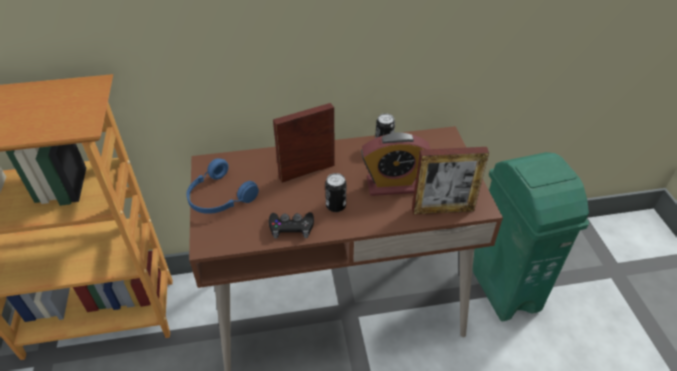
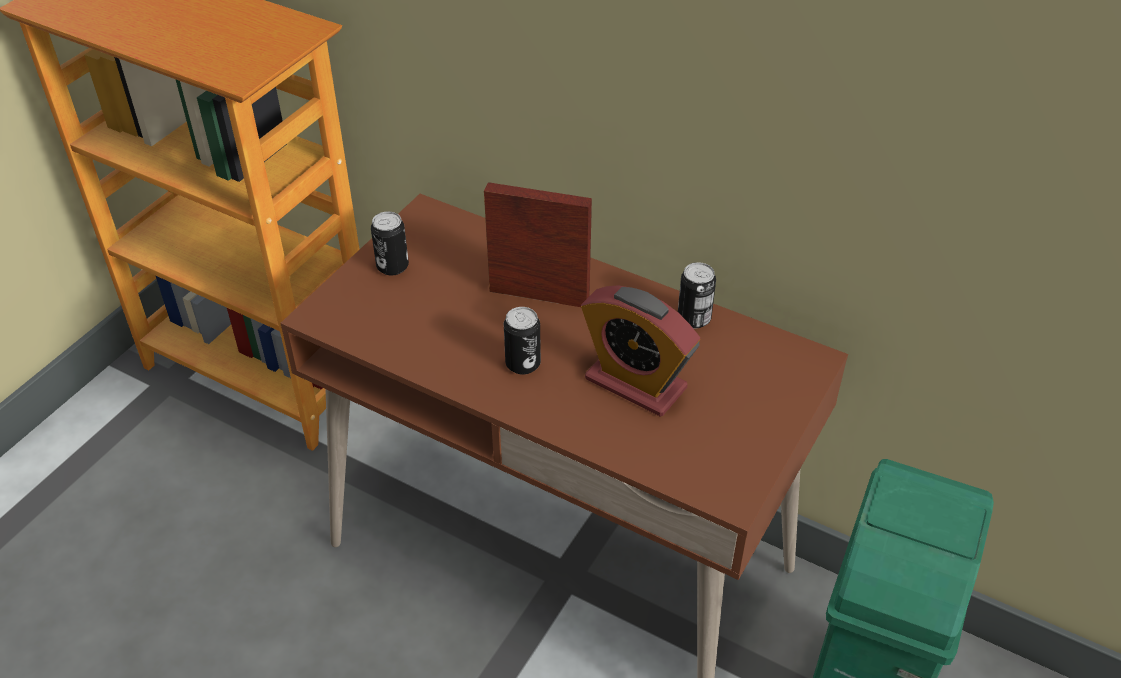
camera: 40 degrees right, 0 degrees up
blue headphones [186,158,259,214] -> can [371,211,409,275]
black game controller [269,212,314,239] -> none
picture frame [412,147,489,215] -> none

